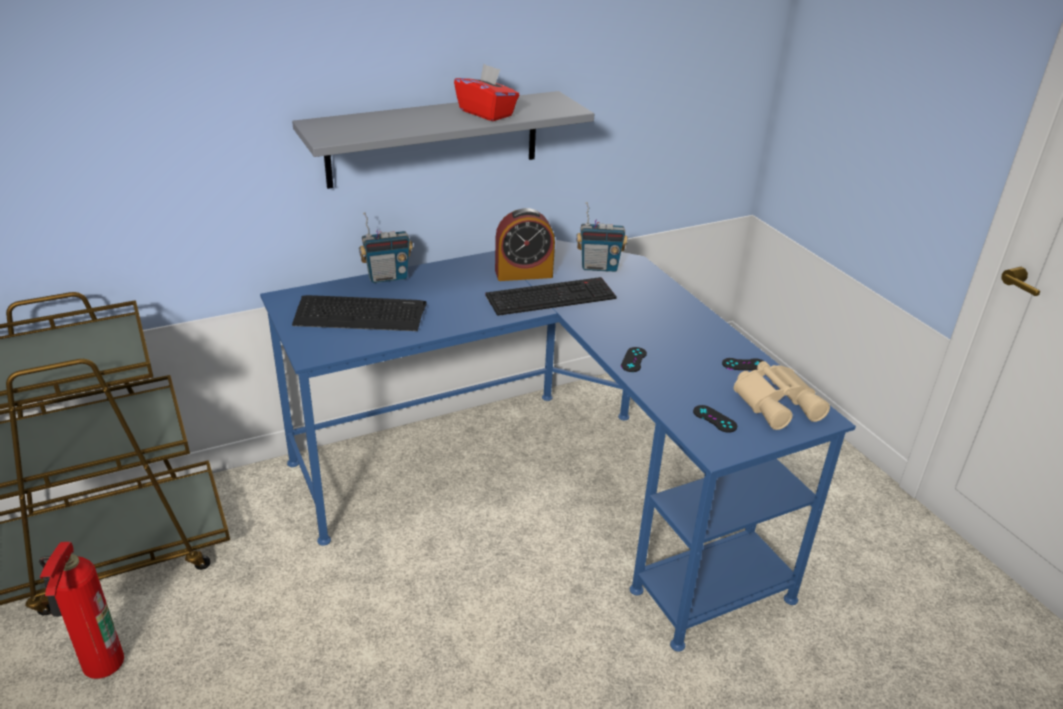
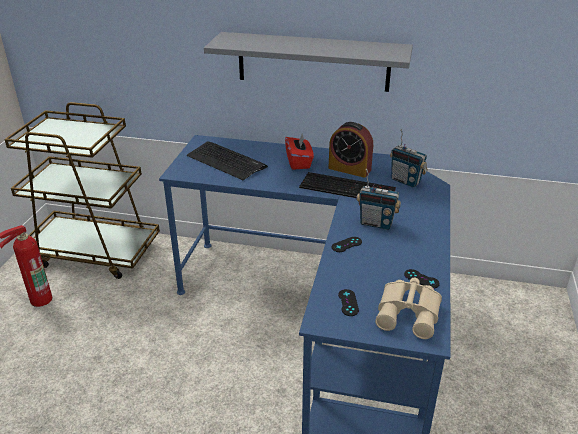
camera: 40 degrees right, 0 degrees up
radio [359,212,413,283] -> radio moved to [356,169,401,230]
red tissue box [454,64,519,121] -> red tissue box moved to [285,132,314,170]

